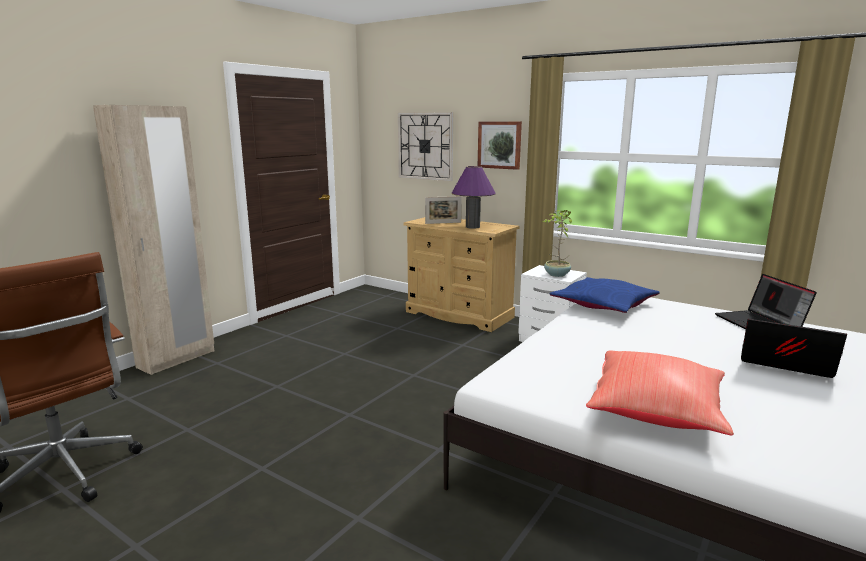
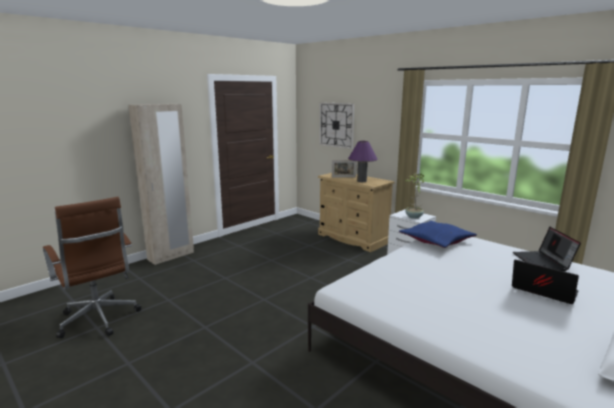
camera: 10 degrees right, 0 degrees up
picture [478,122,522,170] -> none
red pillow [586,351,734,435] -> none

